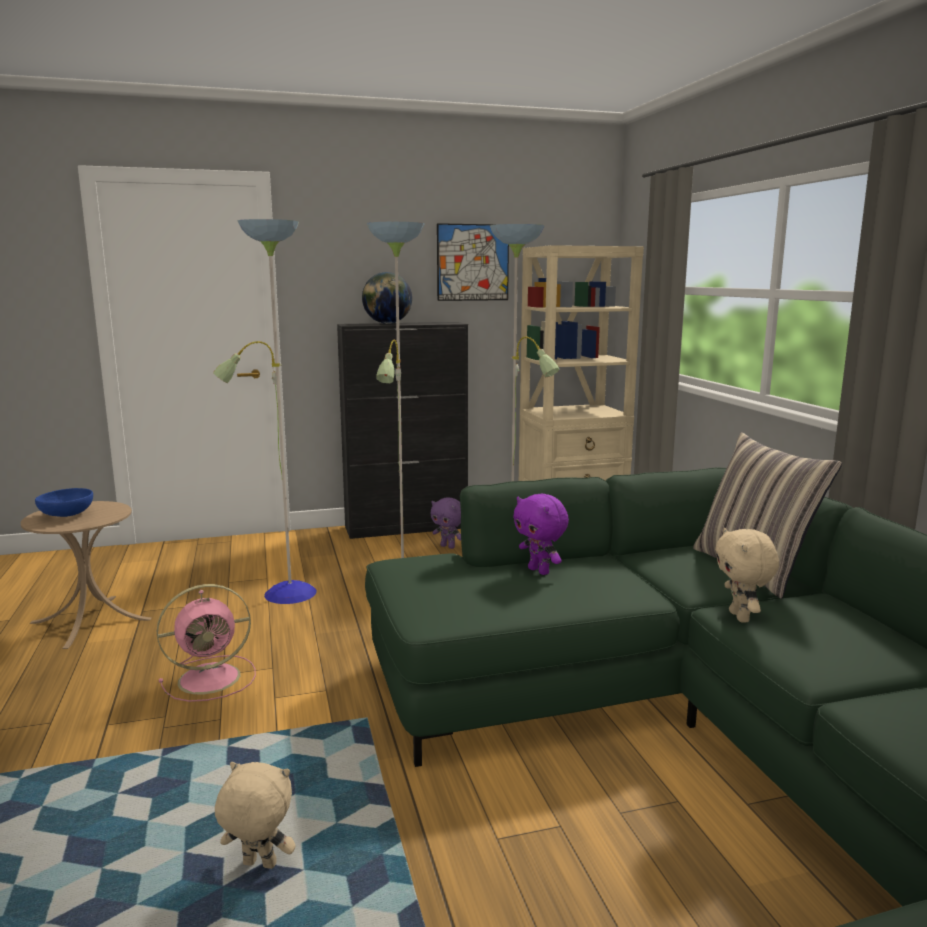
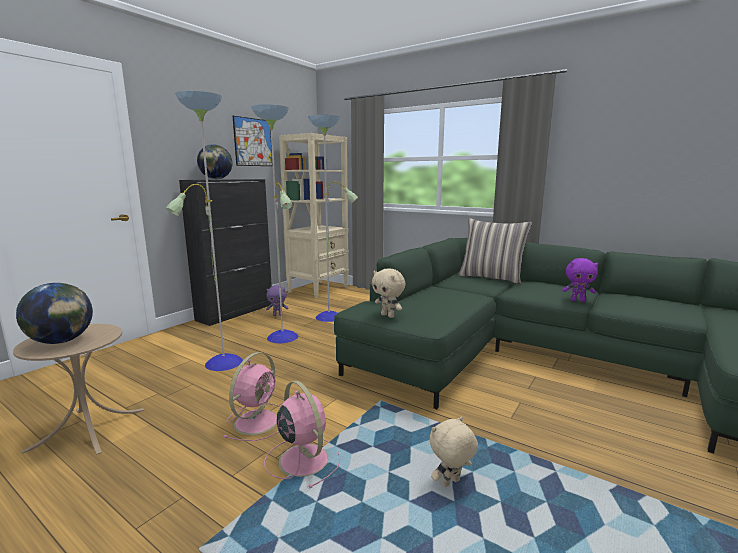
camera: 40 degrees left, 0 degrees up
blue bowl [35,488,93,517] -> globe [16,283,93,344]
purple plush toy [513,494,569,575] -> purple plush toy moved to [562,258,599,302]
beige plush toy [715,528,779,622] -> beige plush toy moved to [372,268,405,318]
none -> pink fan [264,380,341,489]

